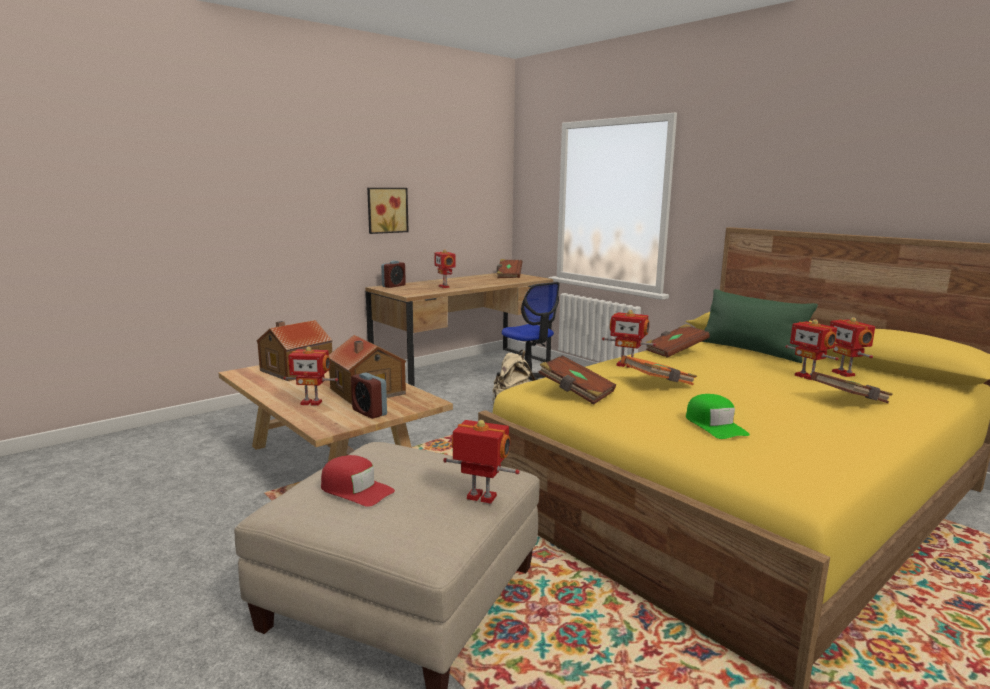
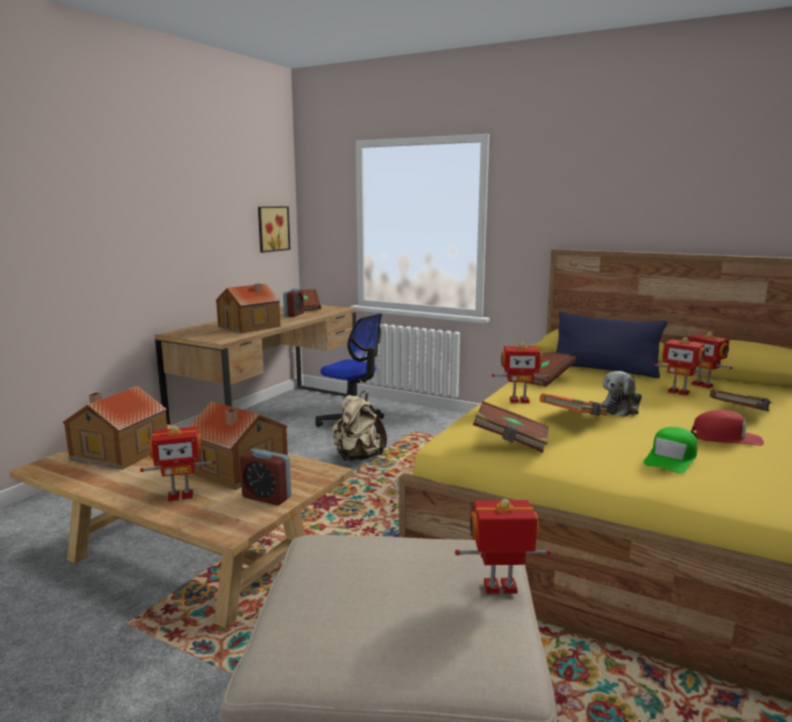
camera: 20 degrees left, 0 degrees up
red cap [321,455,395,507] -> red cap moved to [691,410,764,446]
picture [367,188,409,234] -> picture moved to [258,206,291,253]
alarm clock [381,261,406,288] -> alarm clock moved to [283,288,304,317]
toy robot [434,249,456,288] -> toy house [216,284,281,333]
green cap [686,394,750,439] -> green cap turned 75 degrees clockwise [643,427,698,473]
green pillow [702,289,818,363] -> blue pillow [556,312,668,378]
none -> plush toy [602,371,642,417]

